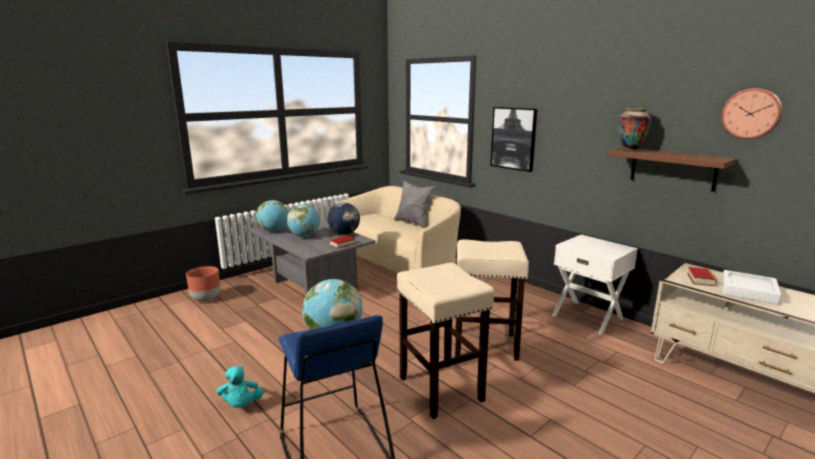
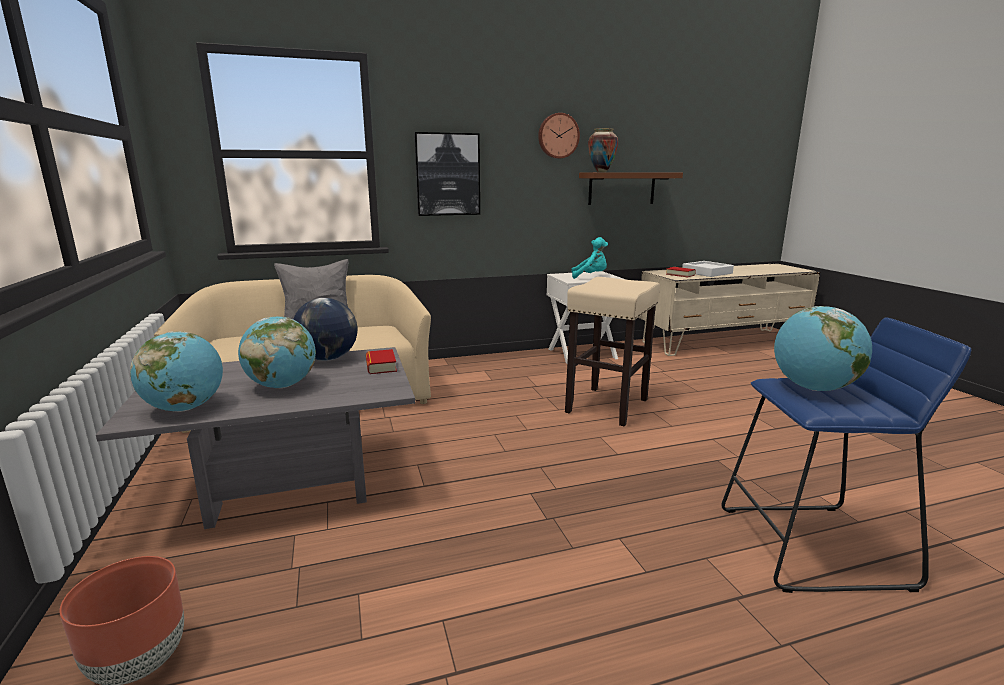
camera: 65 degrees left, 0 degrees up
turquoise plush toy [217,366,264,408] -> turquoise plush toy moved to [572,237,608,279]
beige stool [397,263,494,419] -> none
wall clock [721,88,782,139] -> wall clock moved to [538,113,580,159]

